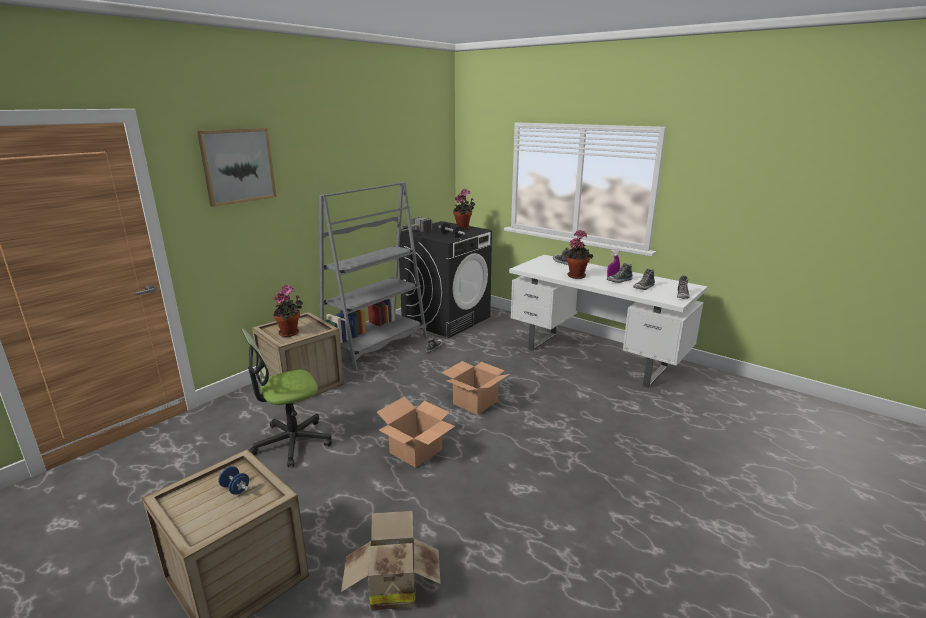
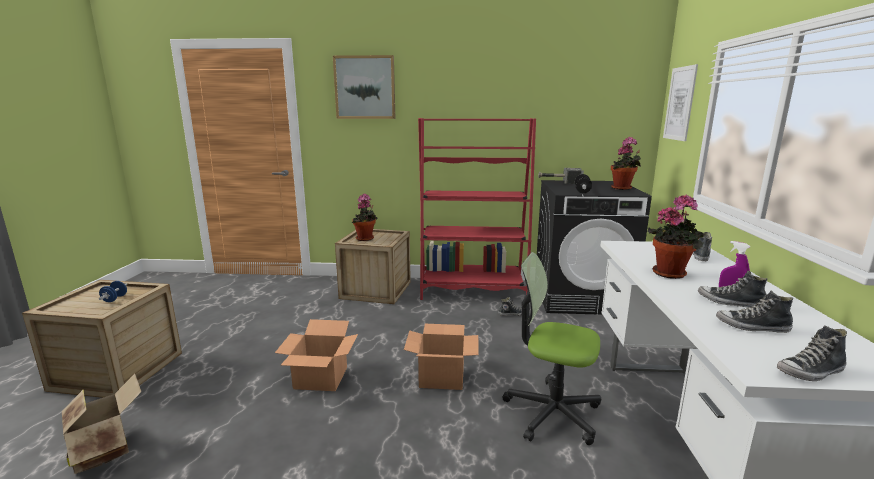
camera: 55 degrees right, 5 degrees down
office chair [241,328,332,467] -> office chair moved to [503,252,601,445]
grey bookcase [319,182,427,371] -> red bookcase [418,118,536,300]
none -> picture [663,64,698,141]

